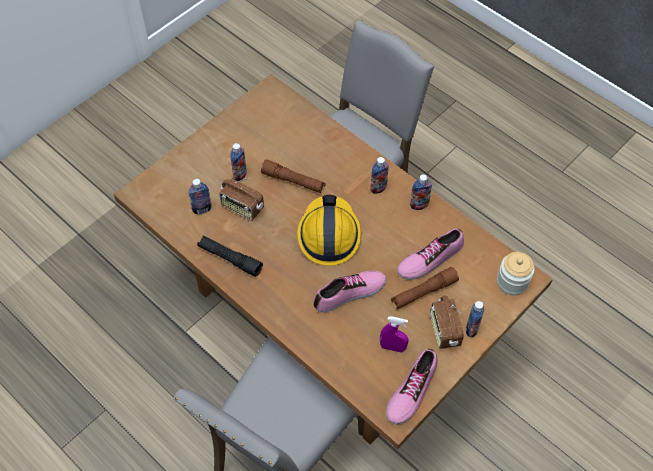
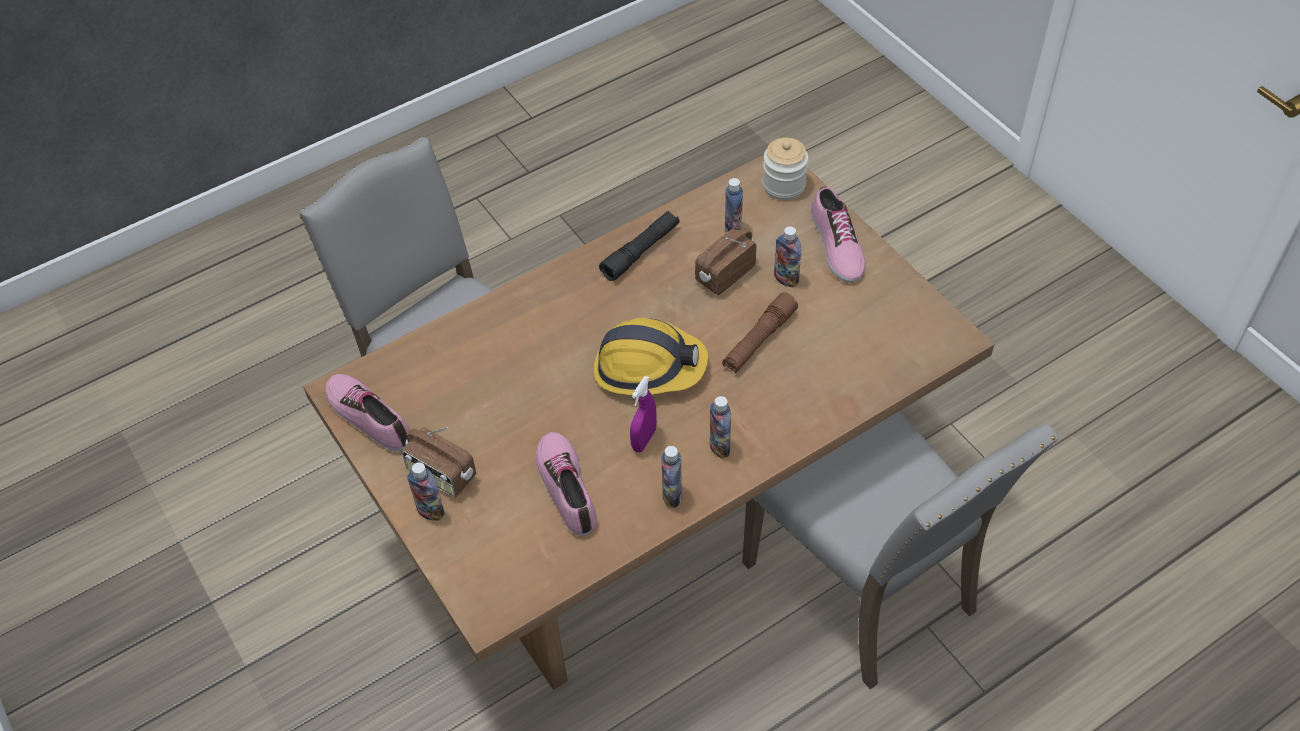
camera: 105 degrees right, 5 degrees down
shoe [313,271,386,313] -> shoe moved to [811,187,866,283]
purple spray bottle [380,316,409,353] -> purple spray bottle moved to [630,376,657,452]
brown flashlight [391,267,459,309] -> none
radio [430,295,464,349] -> radio turned 150 degrees counterclockwise [402,427,476,497]
jar [497,252,535,295] -> jar moved to [762,137,808,200]

